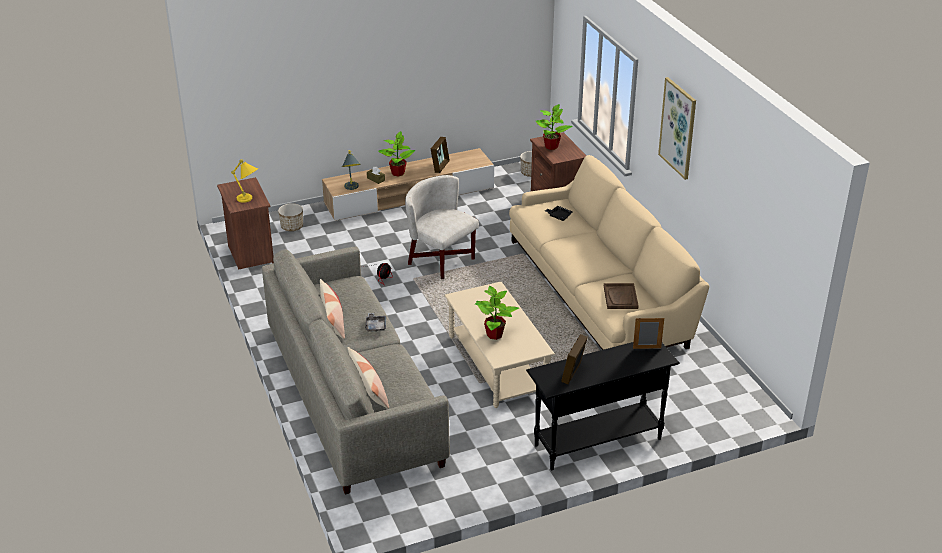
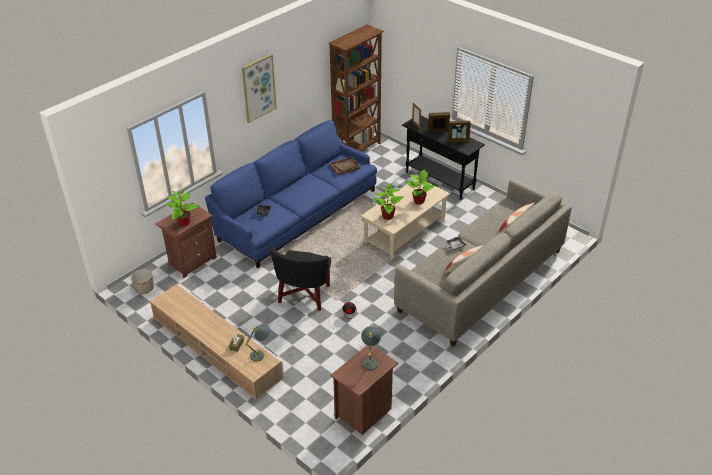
camera: 115 degrees left, 5 degrees up
yellow table lamp [231,159,258,203] -> grey table lamp [361,326,381,370]
planter [278,203,303,231] -> none
potted plant [378,131,415,177] -> potted plant moved to [373,183,404,220]
white armchair [405,175,479,279] -> black armchair [270,246,331,311]
picture frame [431,137,450,173] -> picture frame moved to [427,112,450,132]
beige sofa [509,155,709,350] -> blue sofa [205,120,377,268]
none -> brown bookcase [328,24,384,151]

